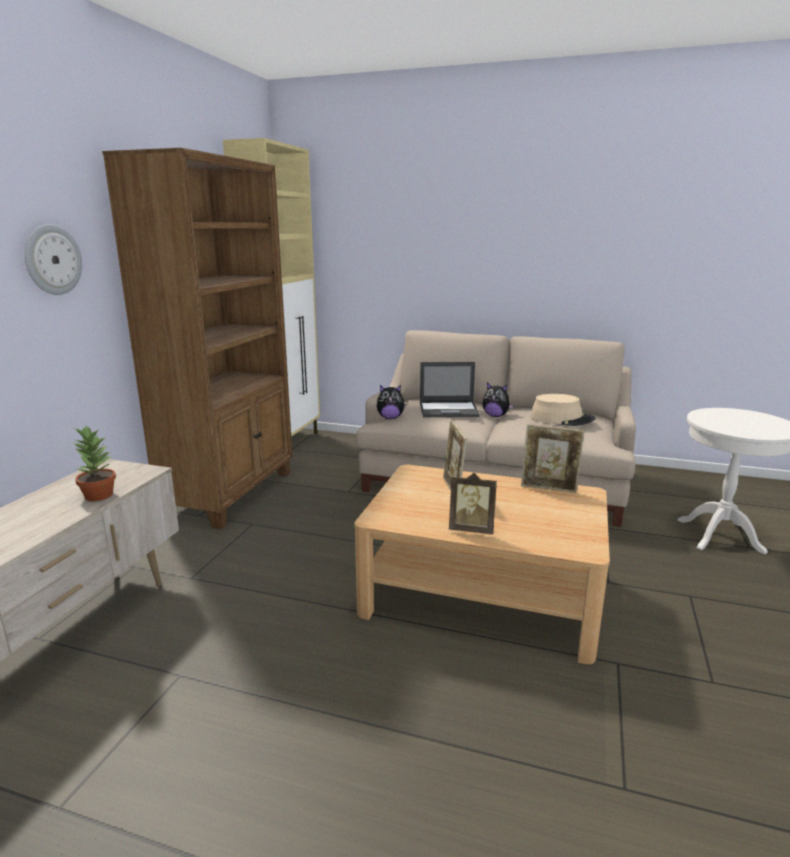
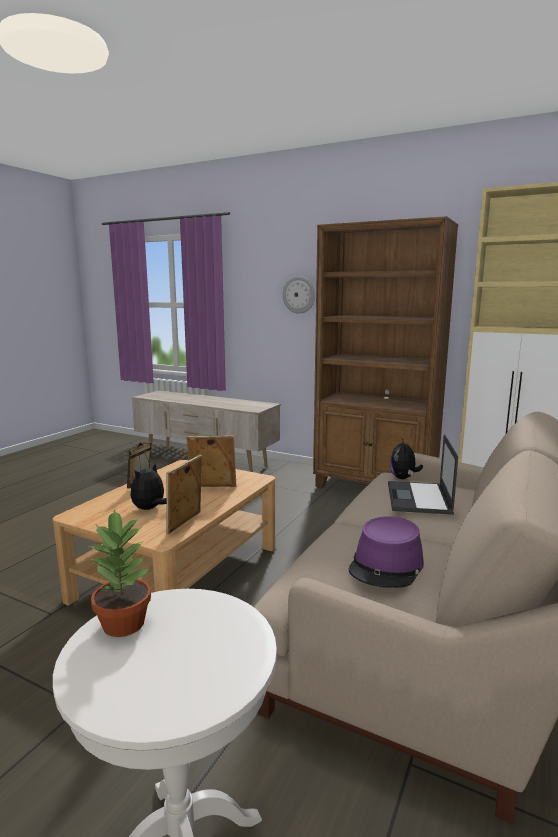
camera: 100 degrees right, 5 degrees down
potted plant [74,426,116,501] -> potted plant moved to [89,509,151,637]
plush toy [483,383,514,417] -> plush toy moved to [131,464,166,510]
beige hat [530,394,596,426] -> purple hat [349,516,424,588]

